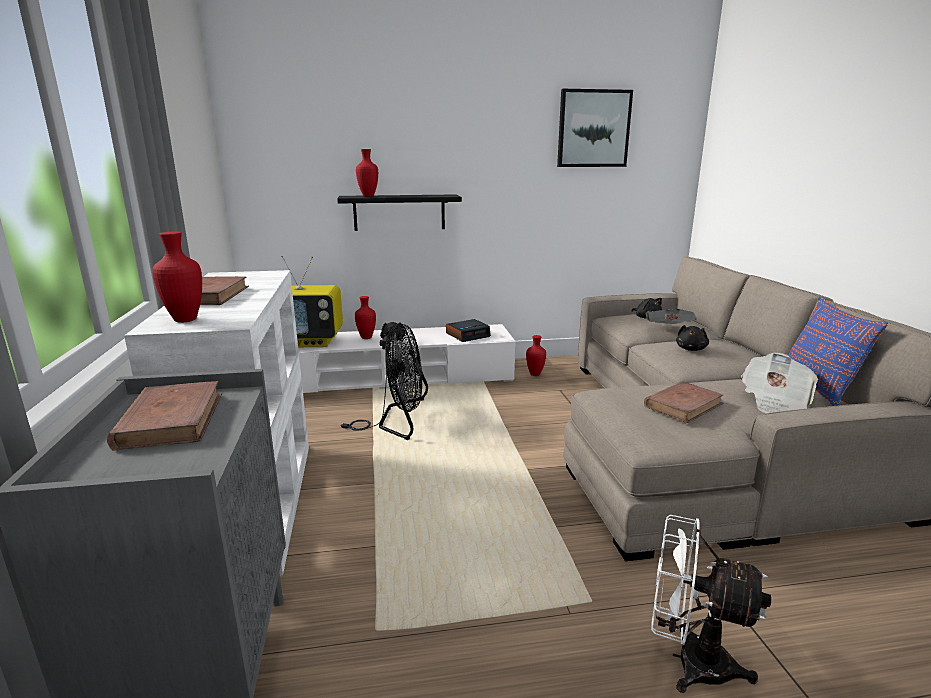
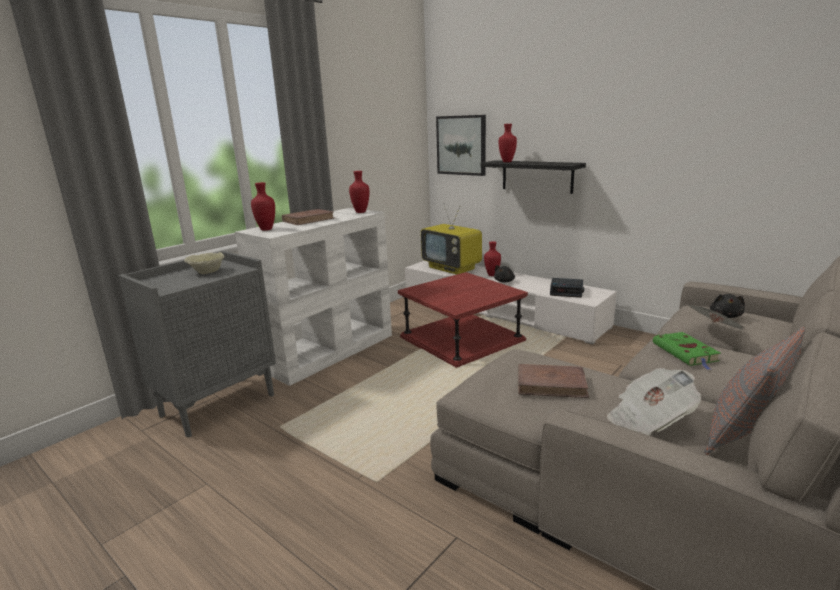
camera: 50 degrees right, 0 degrees up
brown book [107,381,222,451] -> beige bowl [184,252,224,274]
black fan [340,323,428,440] -> red side table [398,272,528,368]
red vase [526,335,546,376] -> red vase moved to [349,171,369,213]
picture [557,89,633,167] -> picture moved to [436,115,486,176]
white fan [651,515,771,693] -> none
black plush toy [676,325,709,351] -> green book [653,332,721,370]
blue pillow [788,297,888,406] -> grey pillow [704,327,805,455]

